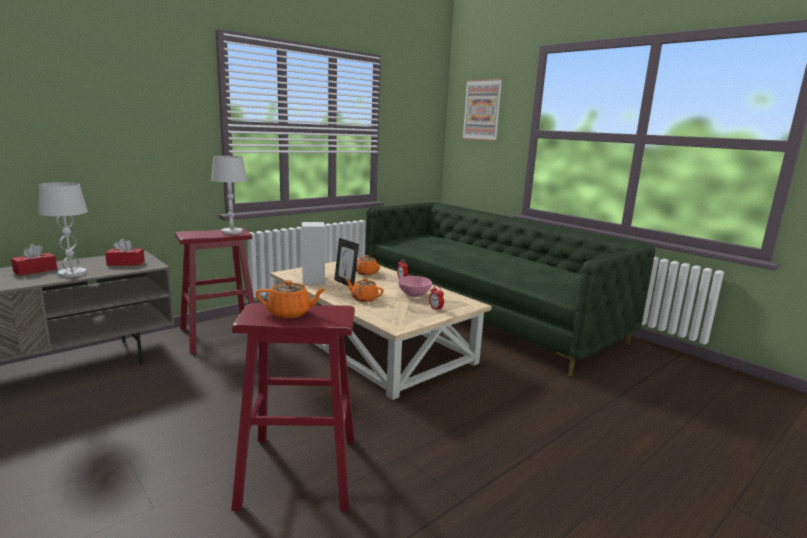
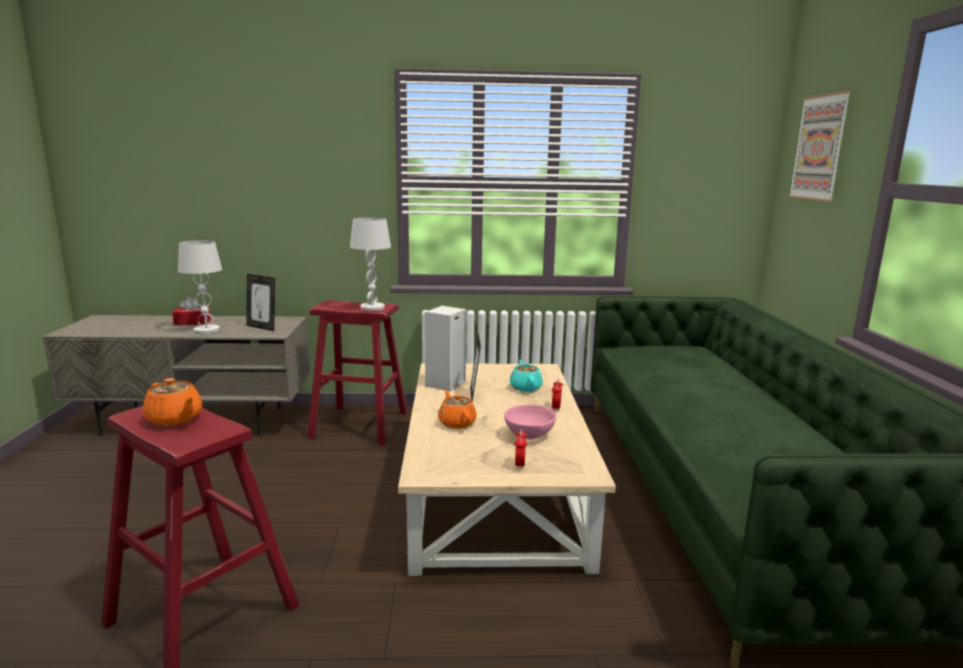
camera: 40 degrees right, 0 degrees up
red tissue box [105,238,145,266] -> picture frame [246,274,275,331]
orange teapot [356,255,380,275] -> turquoise teapot [510,360,543,392]

